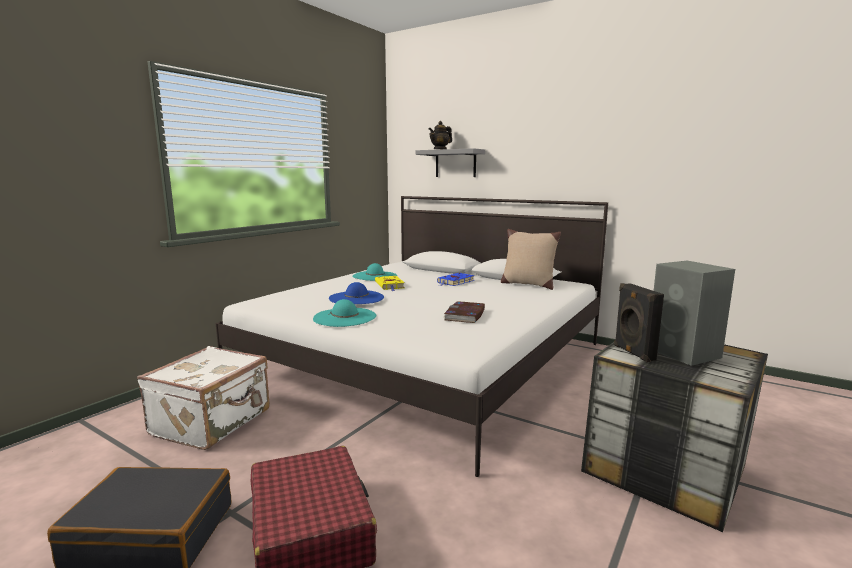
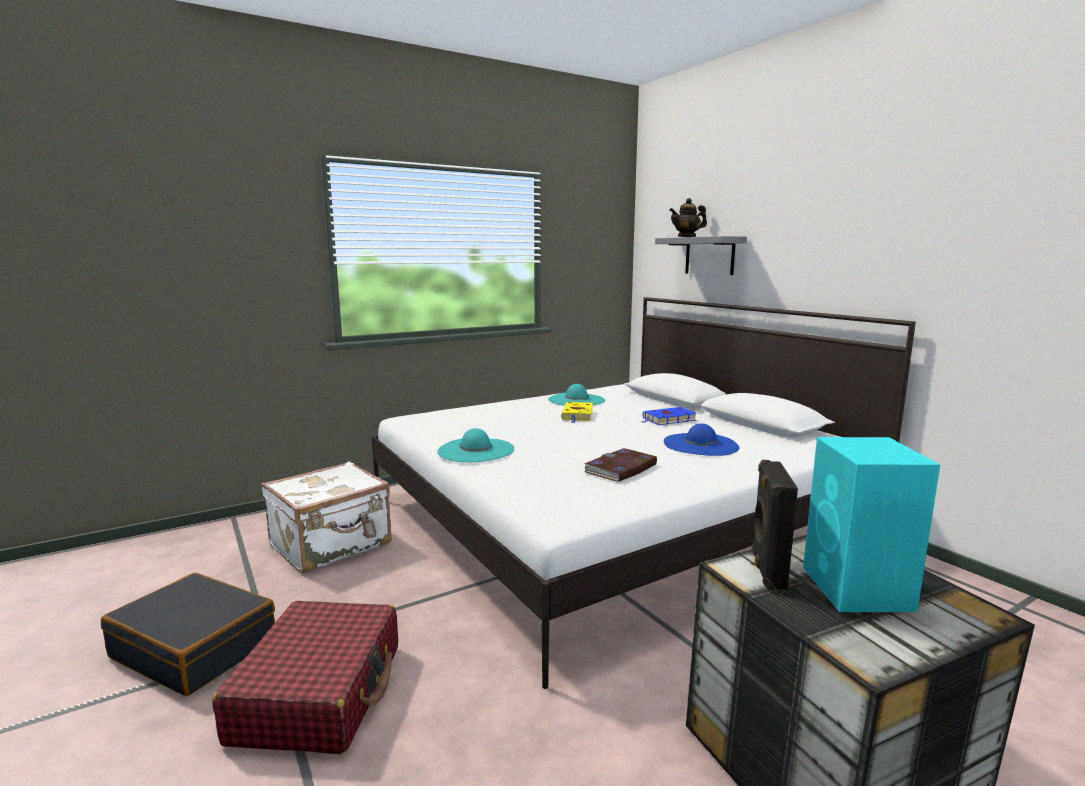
camera: 25 degrees right, 0 degrees up
blue hat [329,282,384,304] -> blue hat moved to [664,424,739,456]
beige pillow [501,229,561,290] -> none
grey speaker [654,261,735,366] -> turquoise speaker [803,437,940,612]

